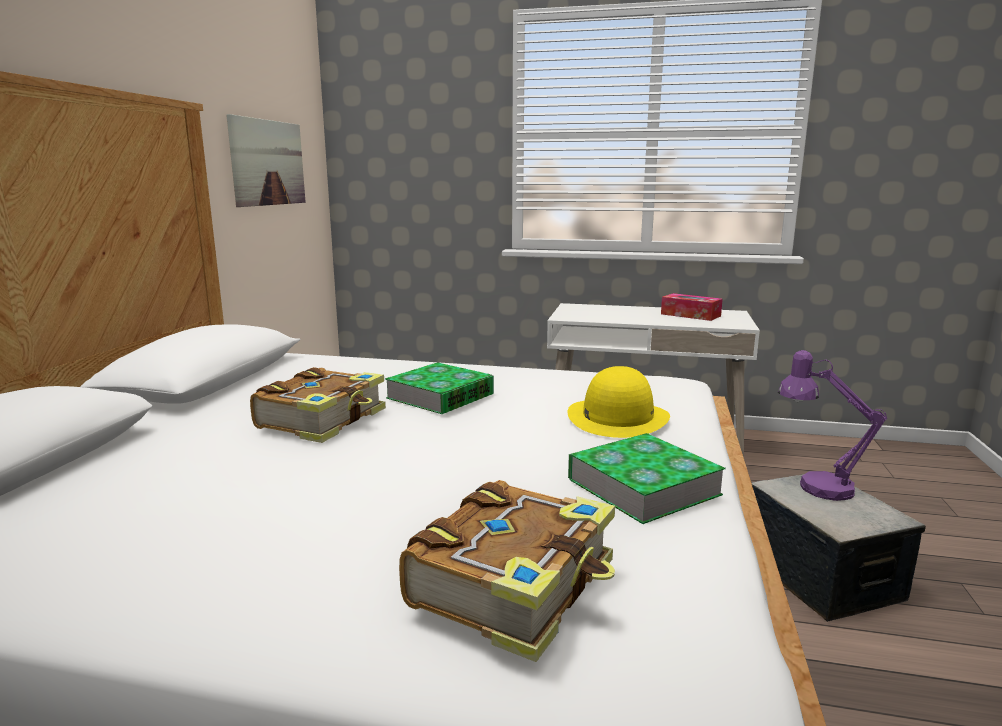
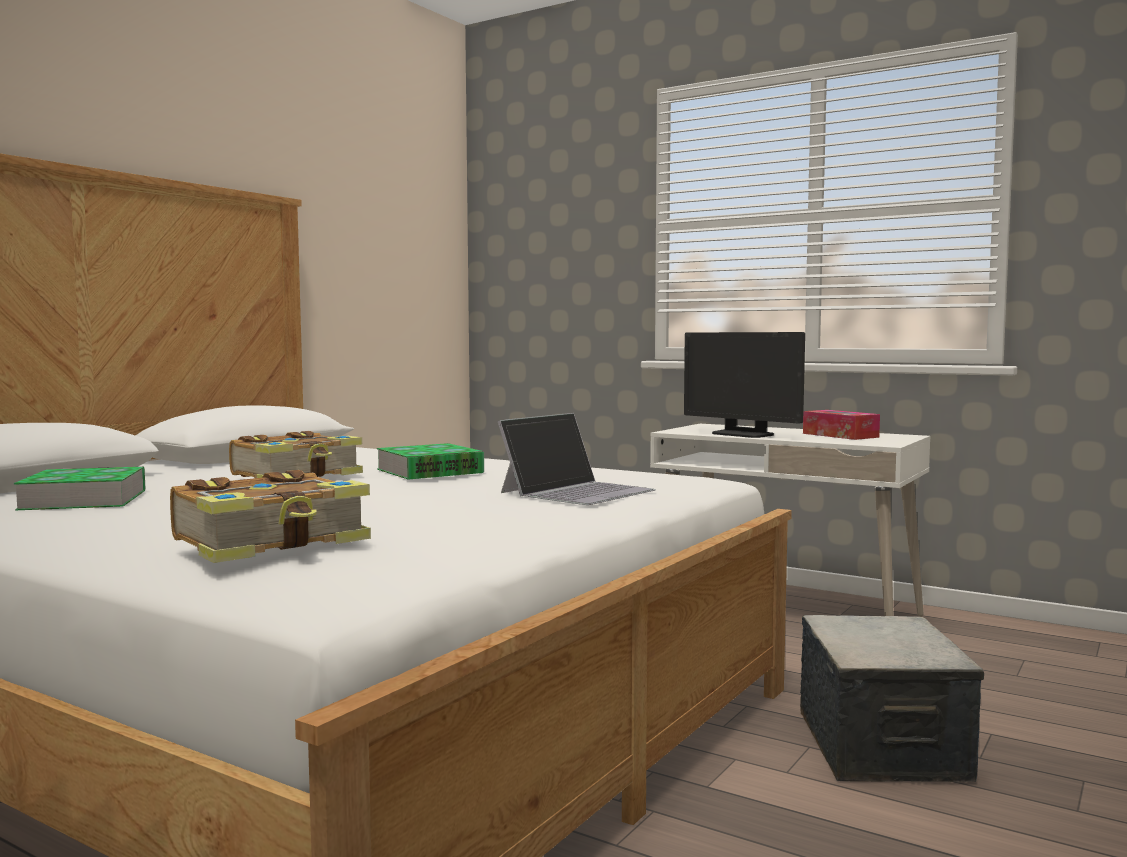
camera: 20 degrees right, 10 degrees down
picture [226,114,306,207] -> none
yellow hat [567,366,670,438] -> laptop [498,413,656,505]
book [568,433,726,524] -> book moved to [14,467,145,510]
purple table lamp [778,350,887,501] -> none
none -> monitor [684,332,805,438]

